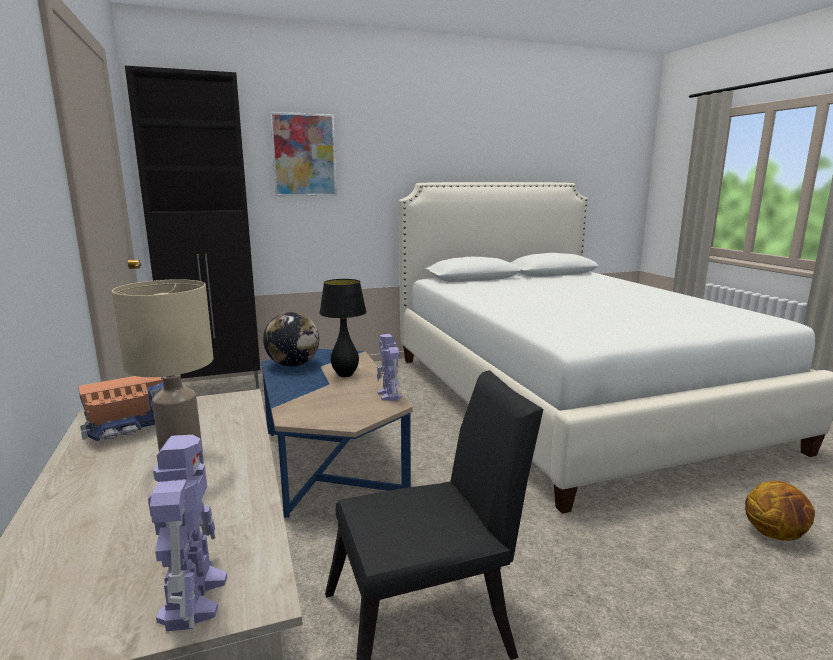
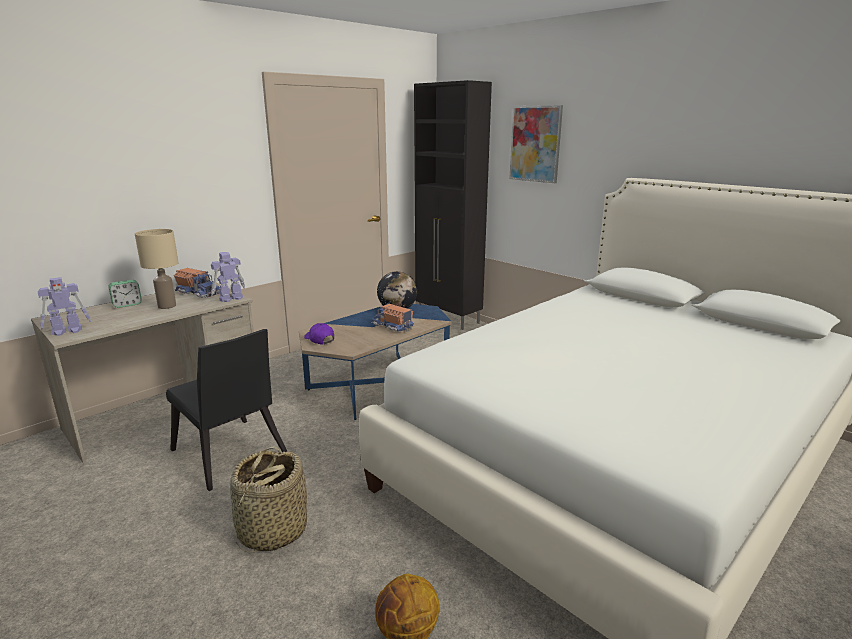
camera: 65 degrees right, 5 degrees up
black table lamp [319,279,367,377] -> toy truck [371,303,414,332]
toy robot [377,334,401,401] -> toy robot moved to [211,252,245,302]
none -> alarm clock [108,280,142,308]
none -> basket [230,446,307,552]
none -> purple cap [304,323,334,345]

